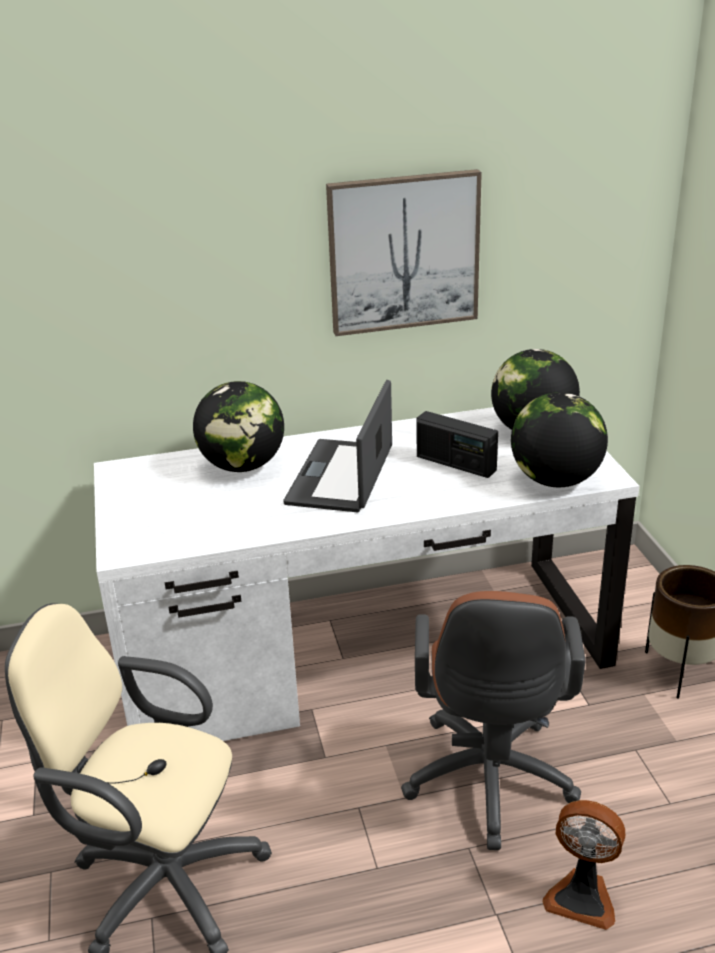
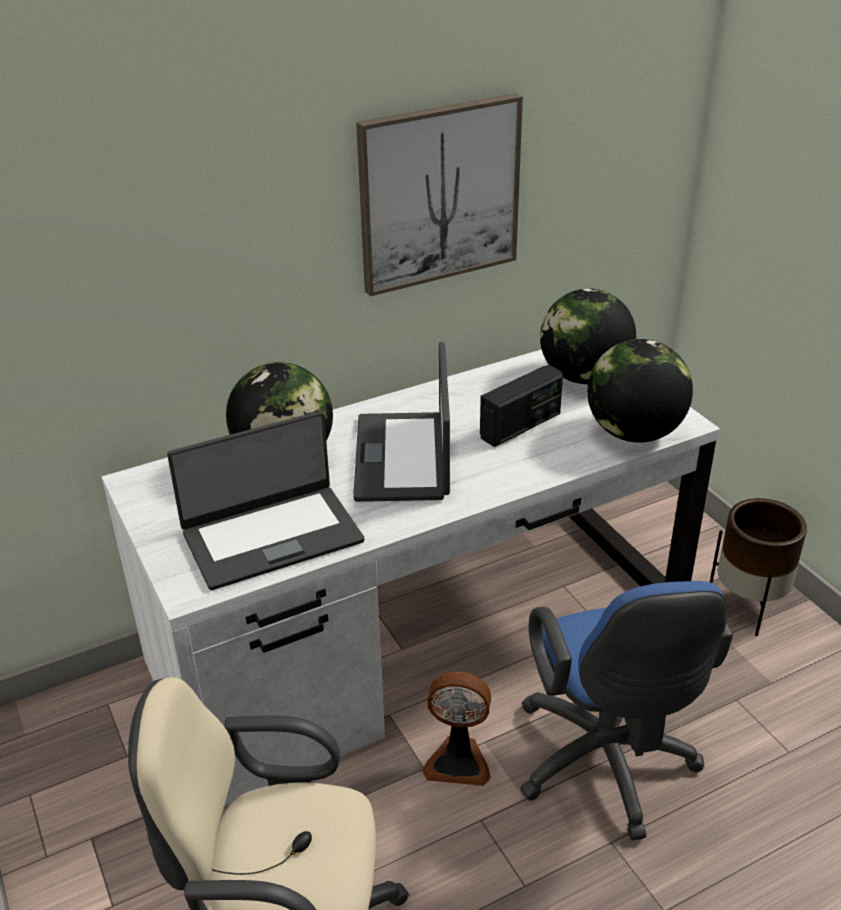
camera: 15 degrees left, 5 degrees up
brown office chair [401,591,586,850] -> blue office chair [520,581,733,841]
radio [416,411,498,478] -> radio turned 60 degrees counterclockwise [480,365,563,447]
fan [543,800,625,930] -> fan moved to [423,672,491,786]
none -> laptop [167,411,364,590]

